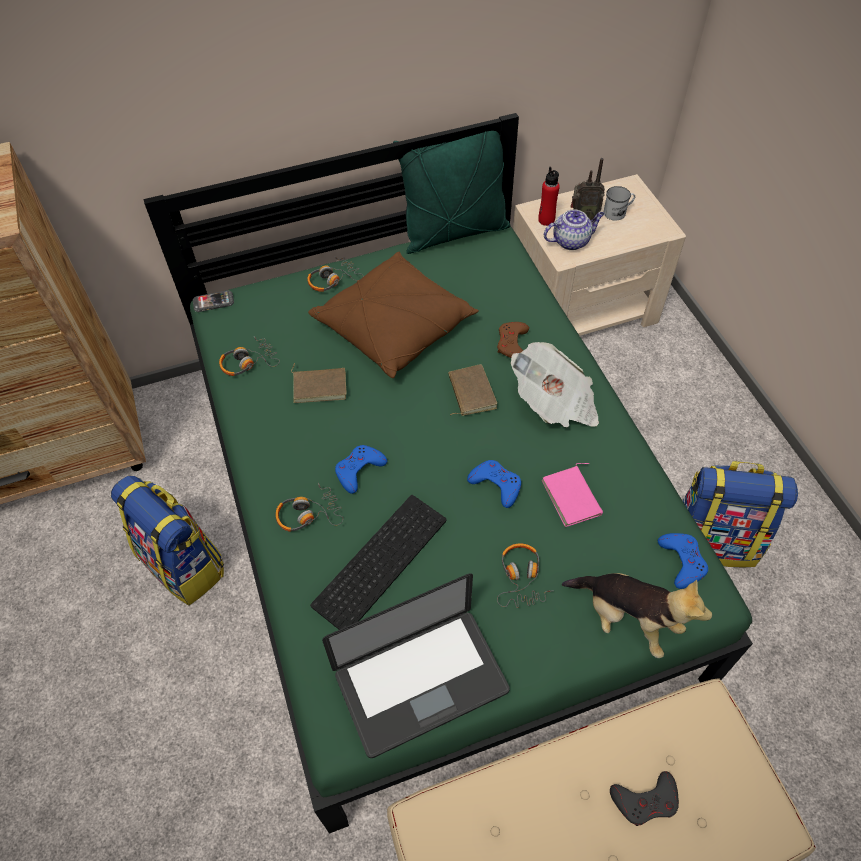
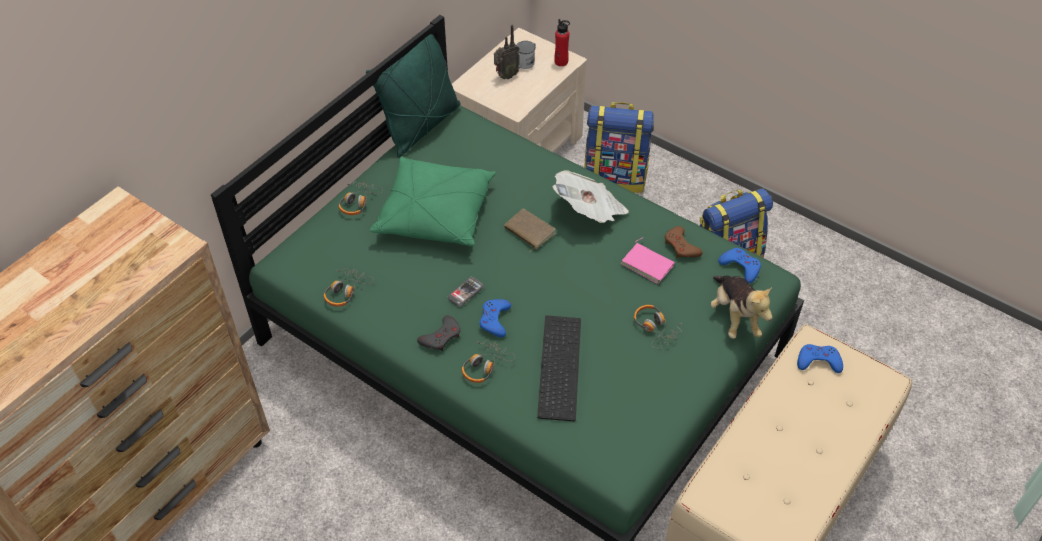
camera: 35 degrees left, 5 degrees down
backpack [111,476,224,606] -> backpack moved to [585,102,654,193]
phone [193,290,234,312] -> phone moved to [448,277,484,307]
brown book [291,363,347,403] -> none
brown pillow [308,252,479,378] -> green pillow [370,156,496,246]
laptop [322,573,510,758] -> none
blue game controller [467,460,521,508] -> blue game controller moved to [797,344,843,373]
brown game controller [497,322,529,358] -> brown game controller moved to [665,226,703,258]
red bottle [538,166,560,226] -> red bottle moved to [554,19,570,66]
teapot [544,209,604,250] -> none
plush toy [562,573,712,658] -> plush toy turned 75 degrees clockwise [711,275,772,339]
grey game controller [610,771,679,826] -> grey game controller moved to [417,315,460,351]

